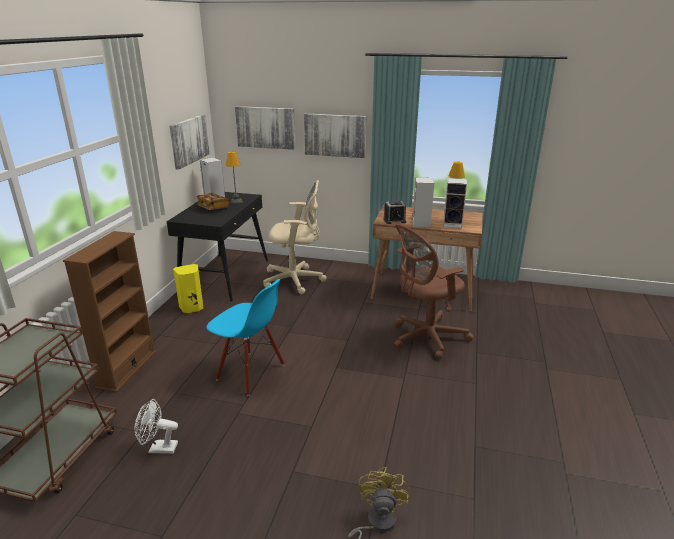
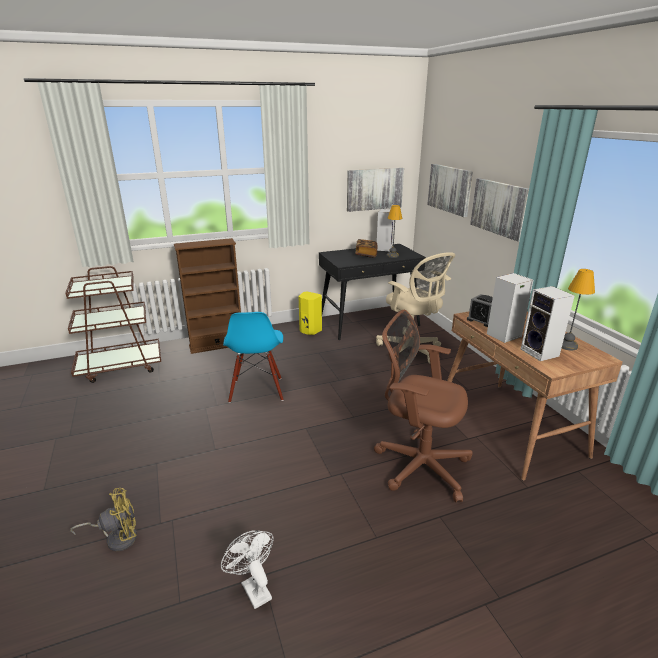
camera: 55 degrees right, 0 degrees up
white fan [134,399,178,454] -> white fan moved to [221,530,274,609]

